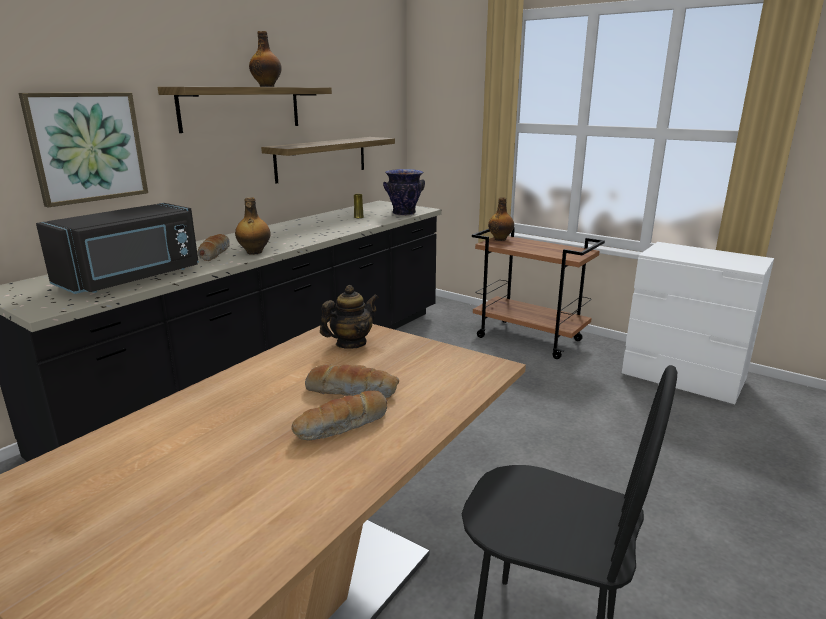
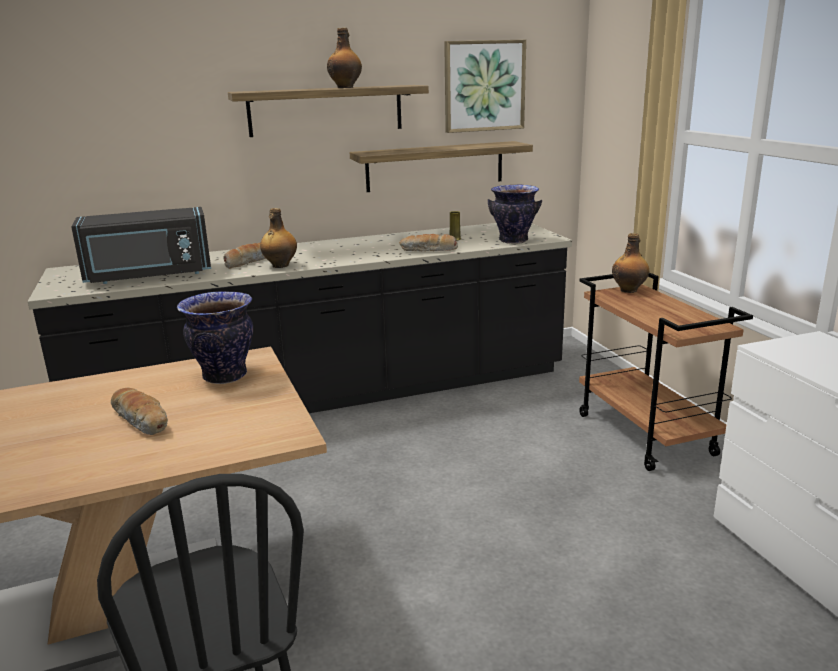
camera: 35 degrees right, 0 degrees up
picture [19,93,148,207] -> picture moved to [444,40,526,133]
bread [291,390,387,441] -> bread moved to [399,234,458,251]
teapot [320,285,379,349] -> vase [177,291,253,384]

